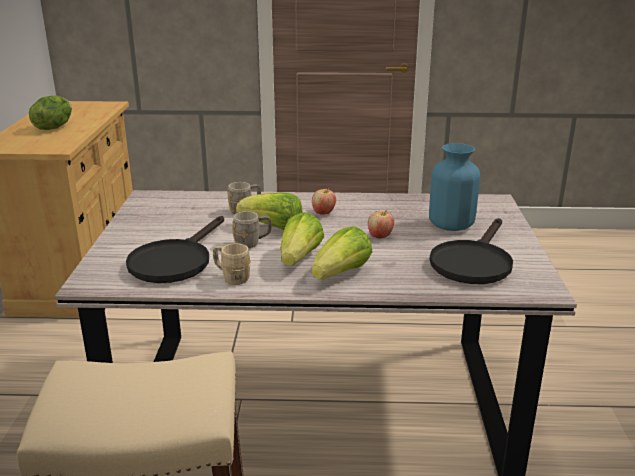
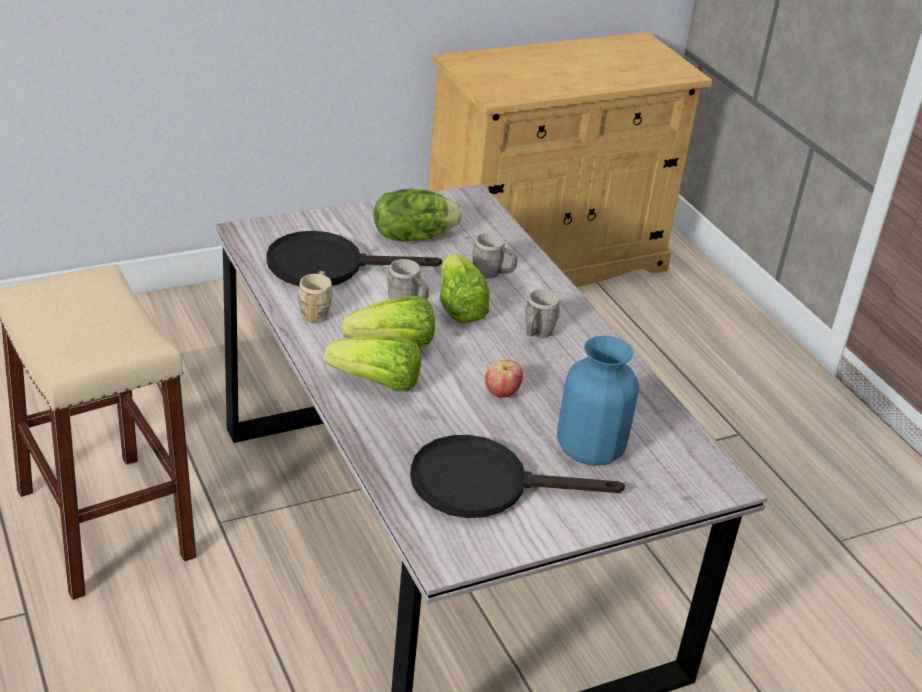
camera: 60 degrees right, 10 degrees up
lettuce [29,96,72,130] -> lettuce moved to [374,188,462,242]
apple [312,188,336,214] -> grey mug [525,289,560,338]

